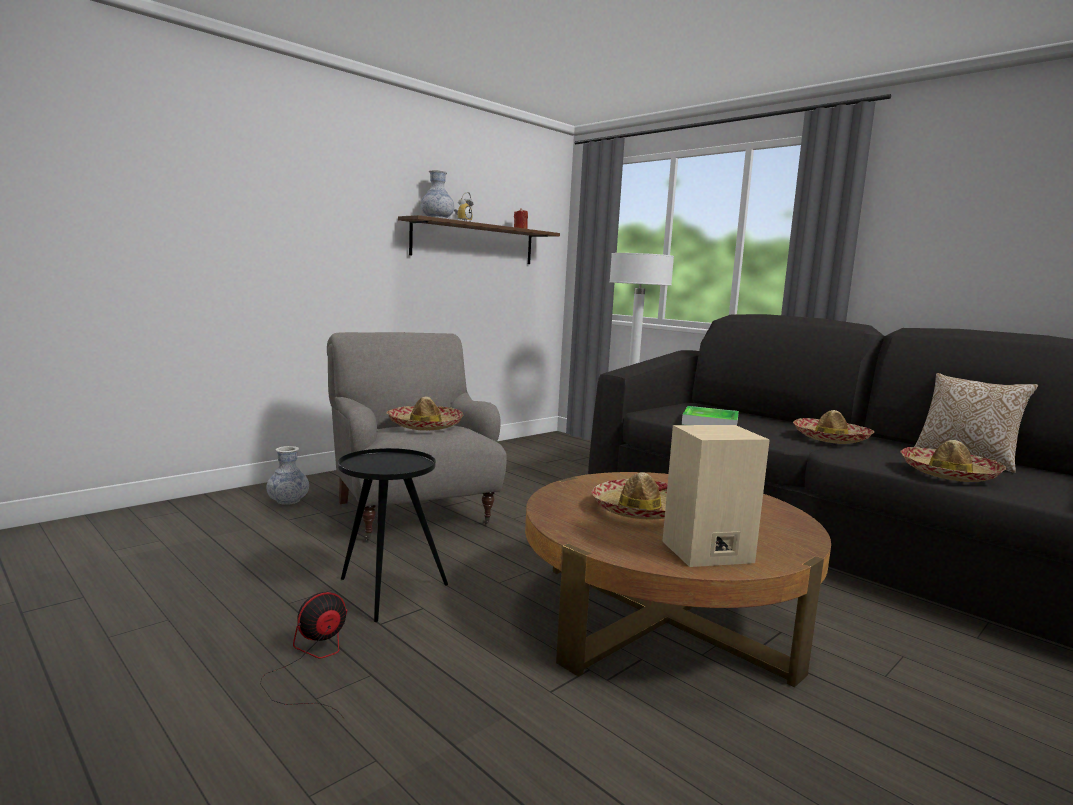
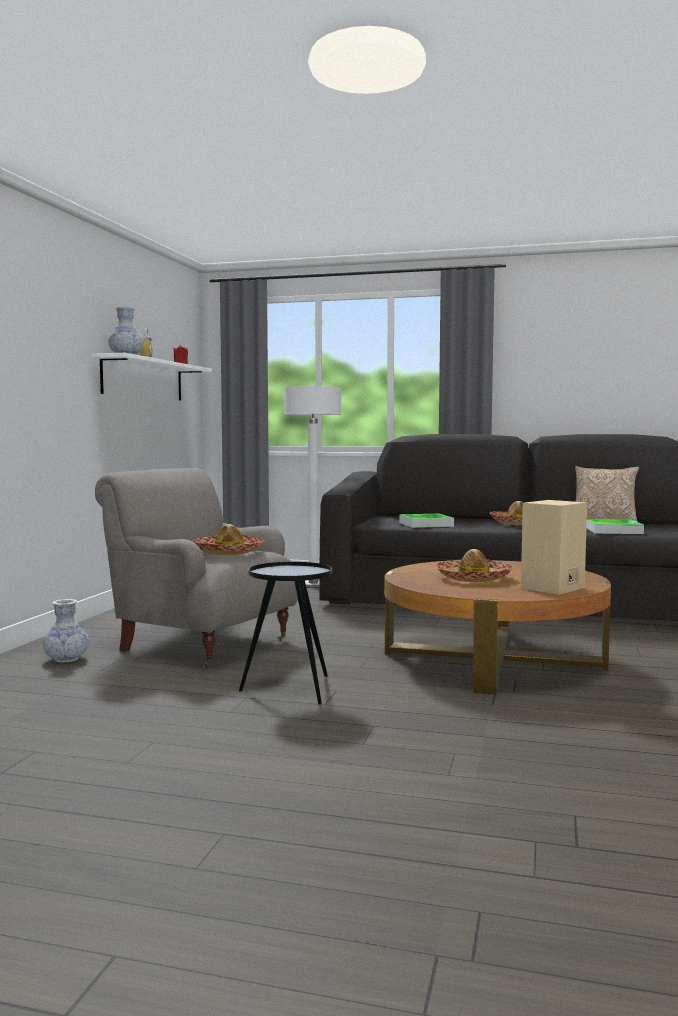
camera: 30 degrees left, 5 degrees down
fan [260,592,347,718] -> none
brown shelf [398,215,560,264] -> white shelf [92,353,212,400]
hat [901,440,1006,482] -> tray [586,519,644,534]

